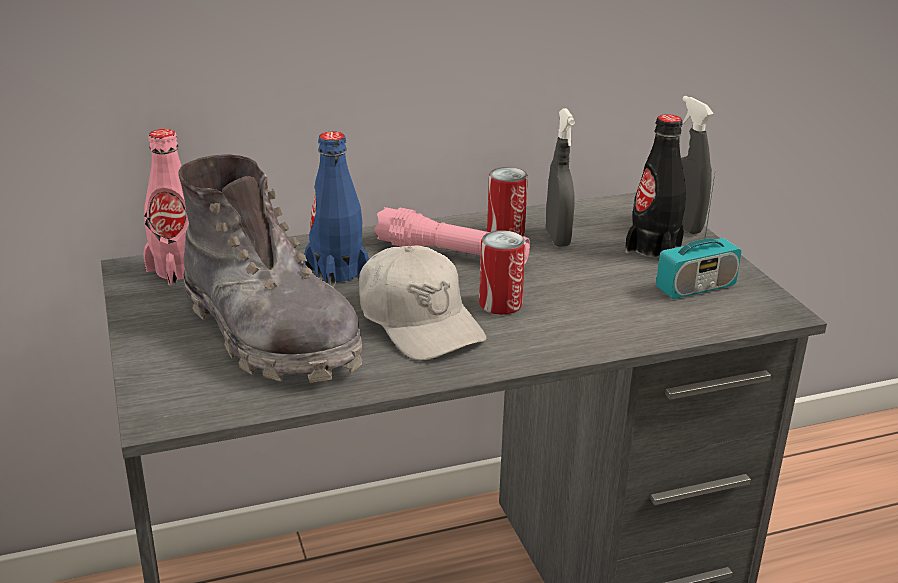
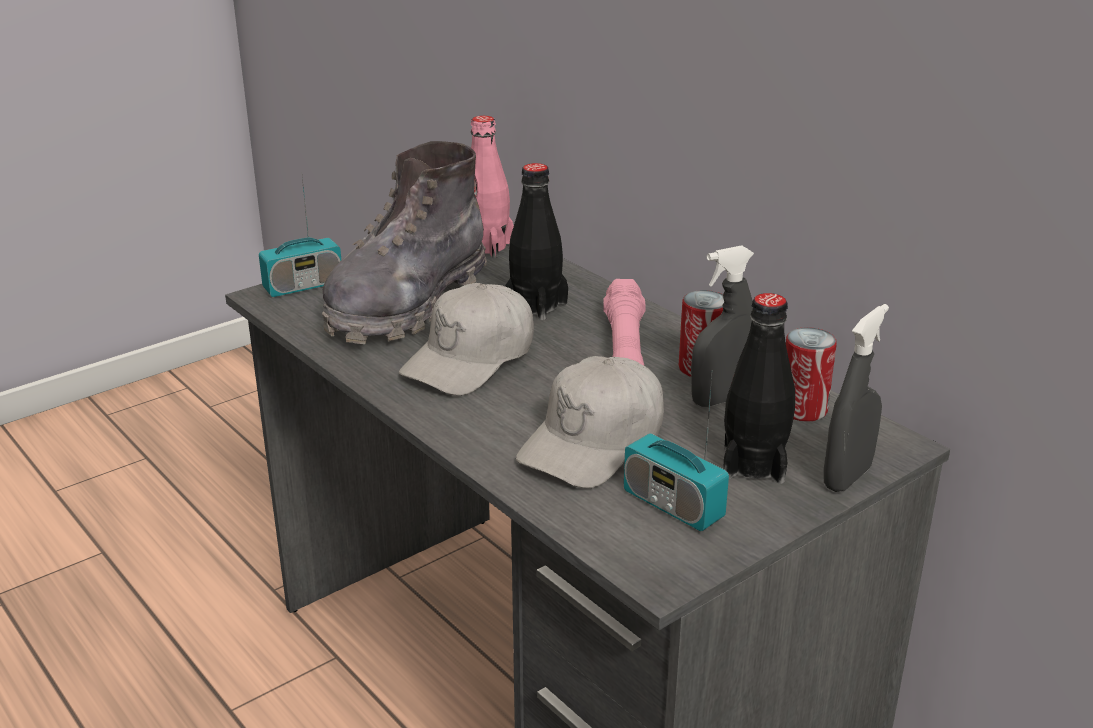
camera: 70 degrees right, 0 degrees up
blue bottle [304,132,369,288] -> black bottle [505,163,568,320]
can [479,230,526,315] -> can moved to [786,327,837,422]
none -> radio [259,172,341,297]
none -> white cap [516,356,664,488]

